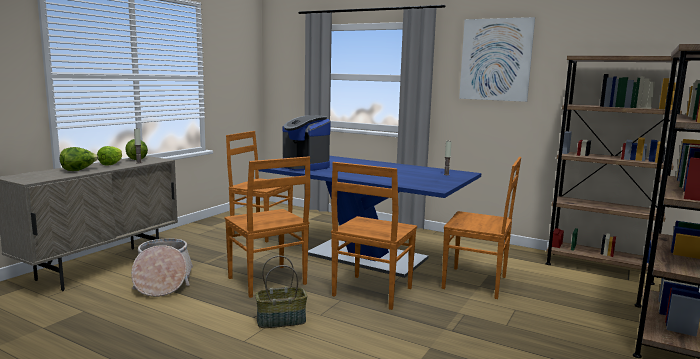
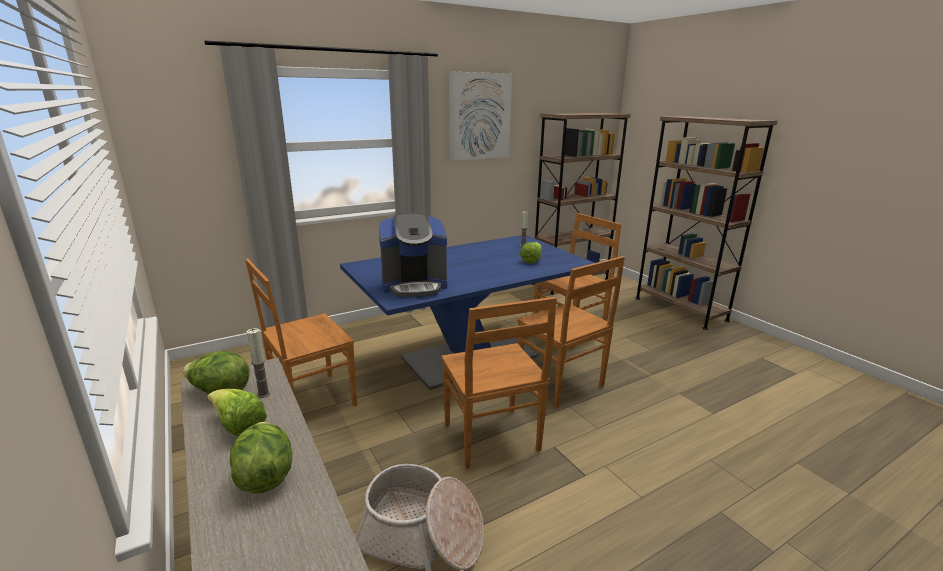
camera: 60 degrees left, 10 degrees up
brown chair [225,156,310,298] -> brown chair turned 75 degrees clockwise [442,297,557,469]
basket [255,256,307,328] -> none
none -> lettuce [520,242,542,263]

